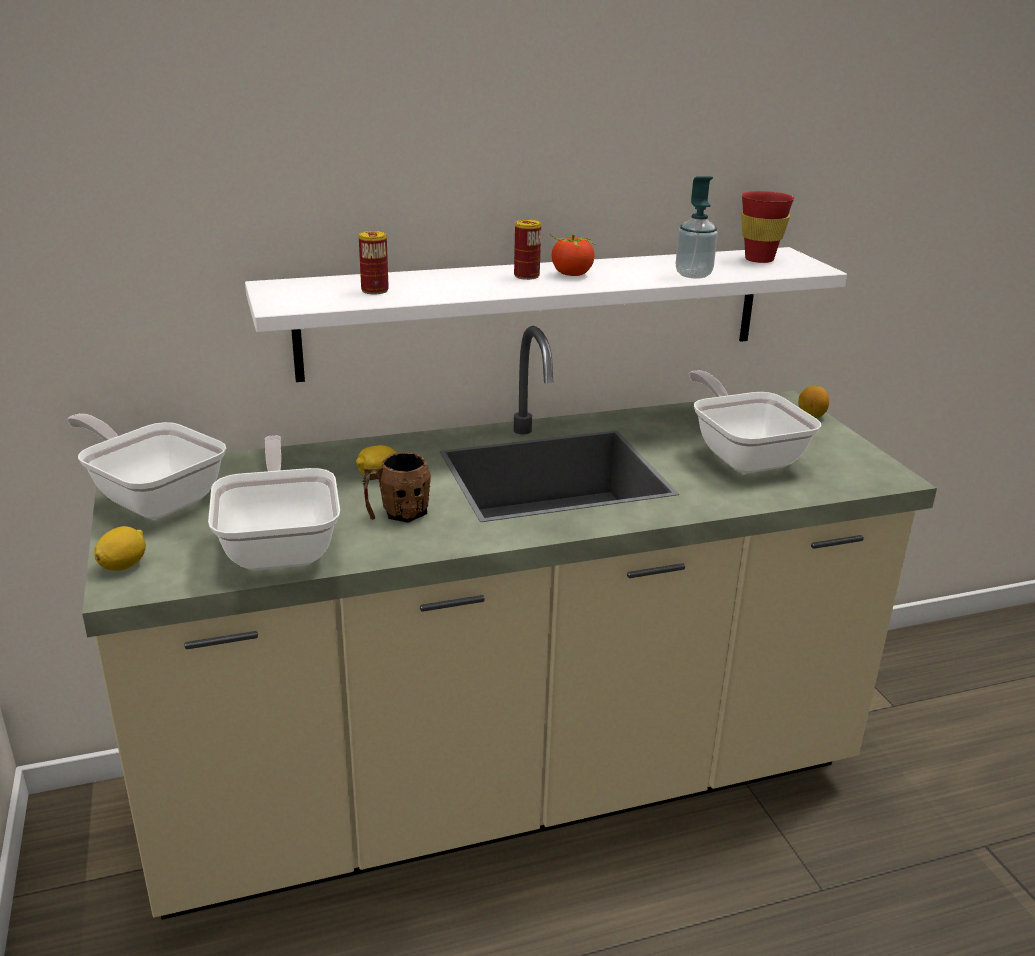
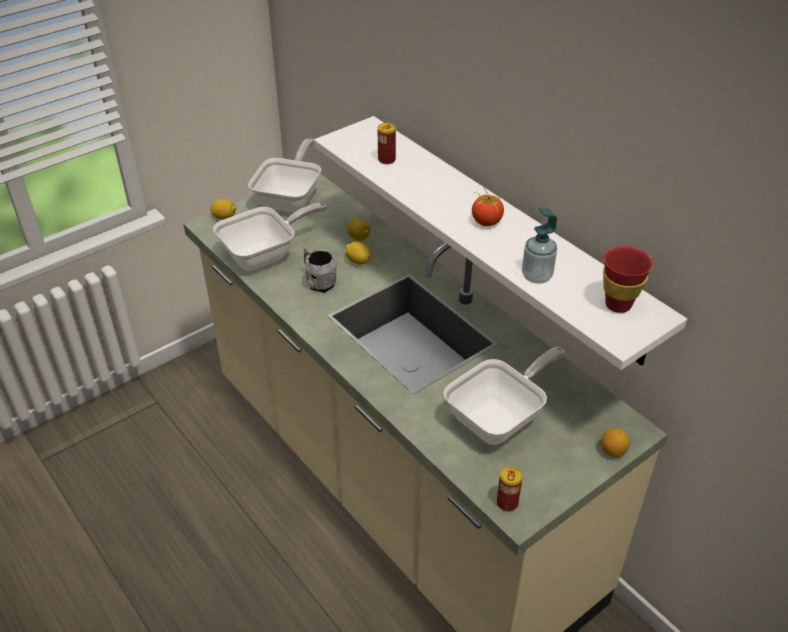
camera: 70 degrees right, 15 degrees up
brown mug [363,453,431,523] -> grey mug [303,246,337,293]
can [514,220,541,280] -> can moved to [497,466,523,512]
none -> lemon [347,219,370,241]

